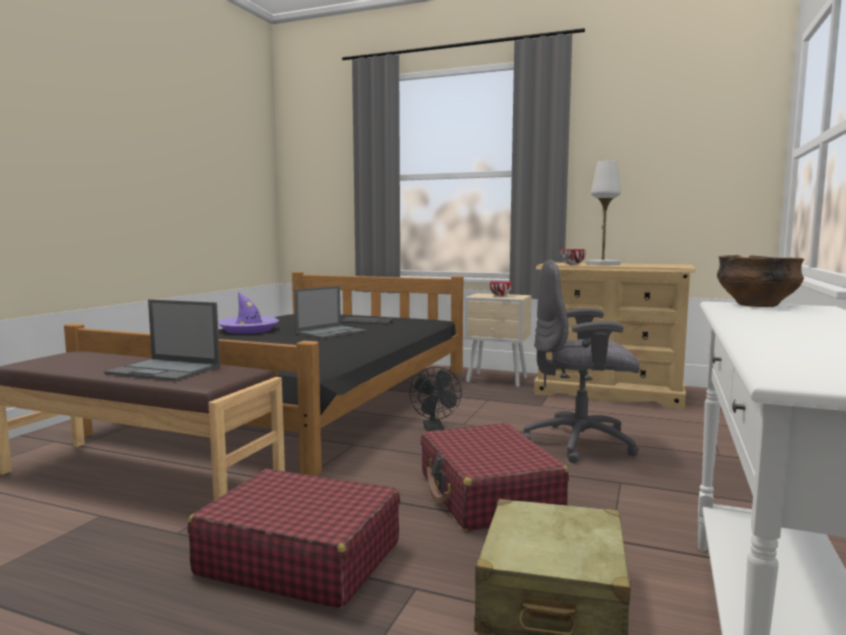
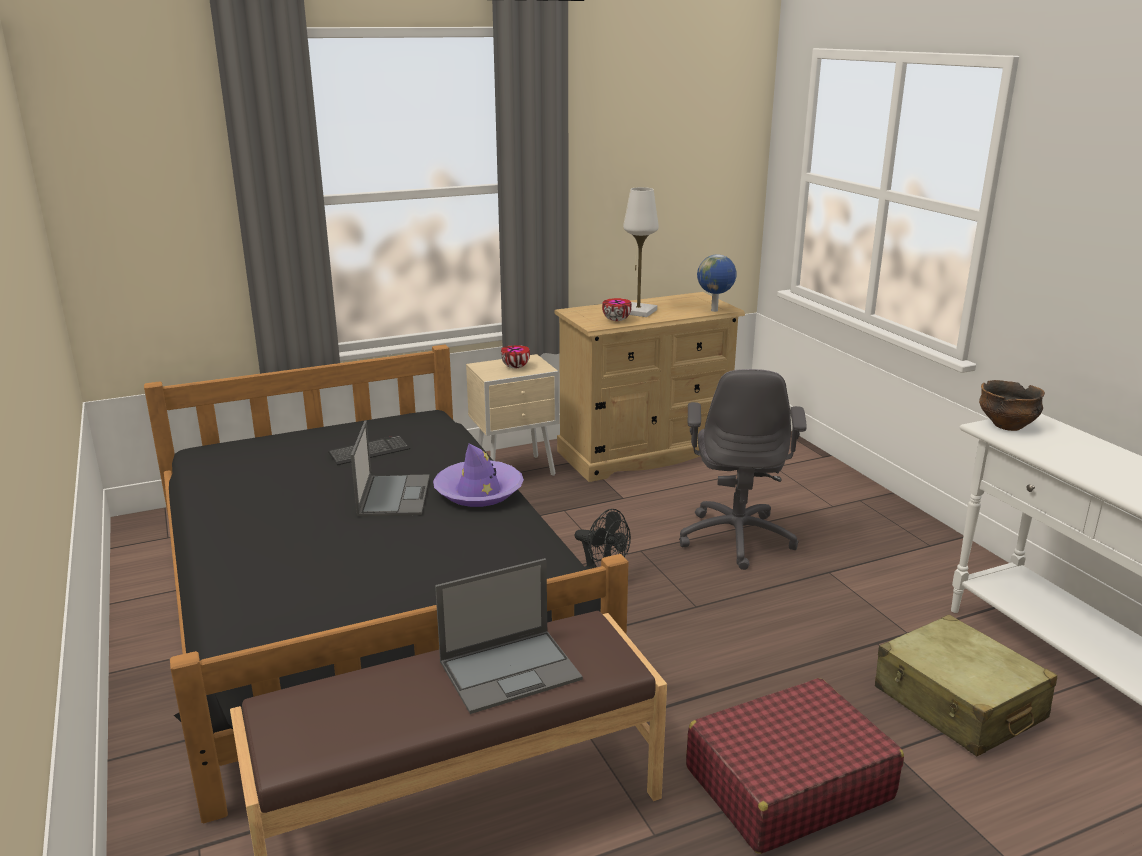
camera: 45 degrees left, 15 degrees up
purple hat [218,292,279,334] -> purple hat moved to [433,444,524,507]
red suitcase [421,423,569,531] -> none
grey office chair [523,260,640,463] -> grey office chair turned 45 degrees counterclockwise [679,369,807,570]
none -> globe [697,254,737,312]

